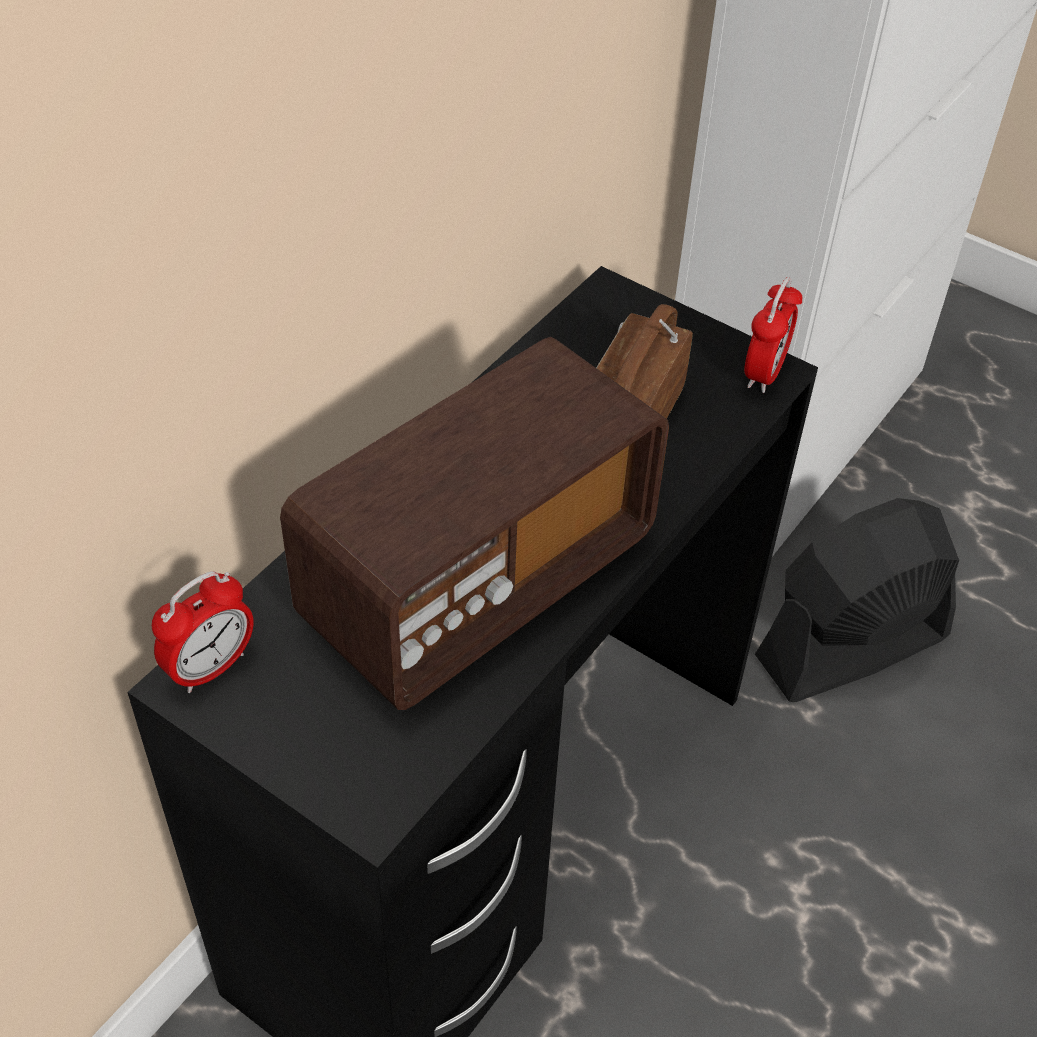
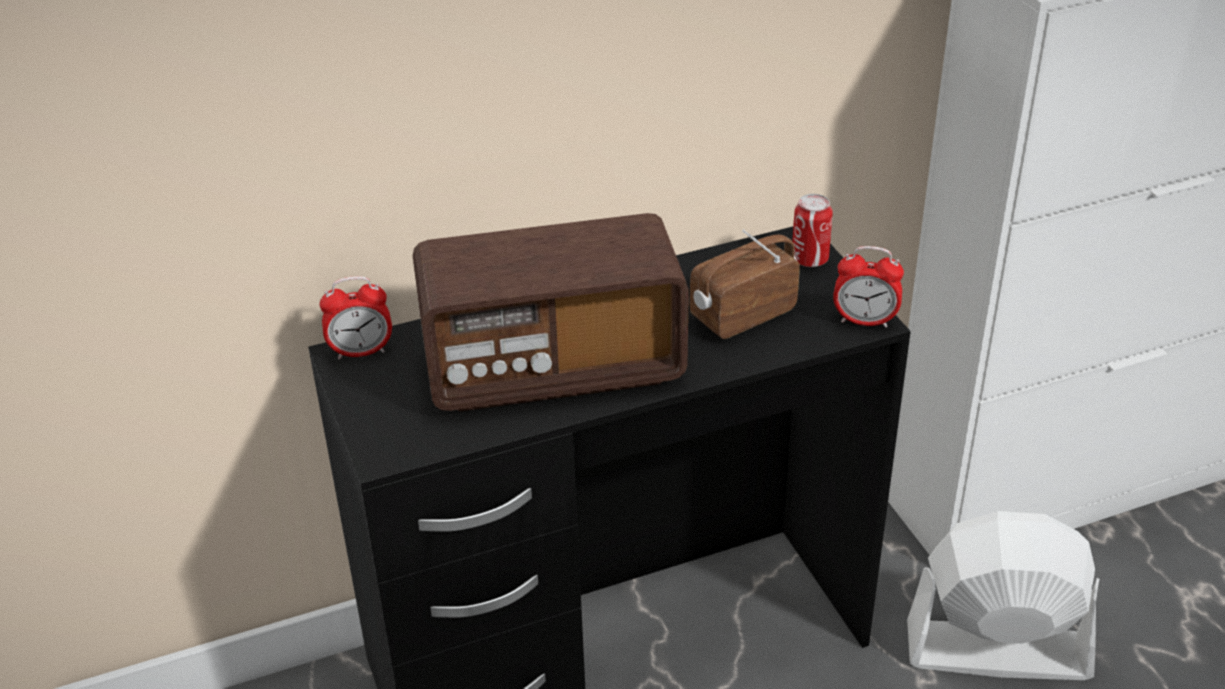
camera: 35 degrees right, 10 degrees down
alarm clock [744,277,802,393] -> alarm clock turned 45 degrees clockwise [833,246,904,328]
black fan [755,498,959,702] -> white fan [907,511,1099,680]
none -> can [792,194,833,267]

